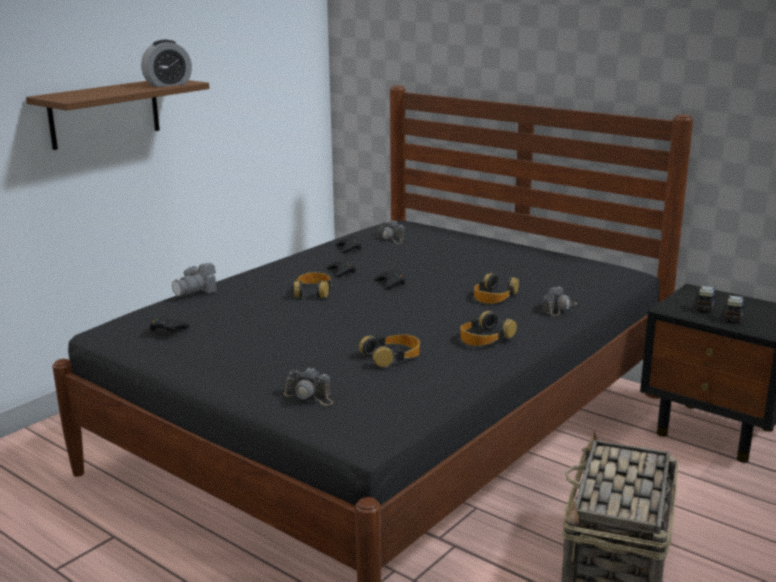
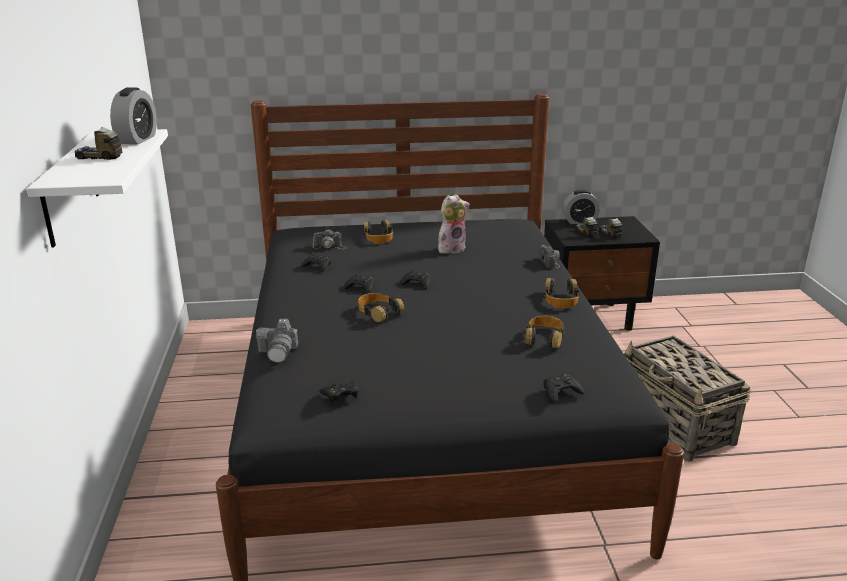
camera: 45 degrees left, 5 degrees up
brown shelf [26,80,209,150] -> white shelf [27,129,168,248]
camera [284,367,333,405] -> black game controller [544,374,584,402]
headphones [474,273,519,304] -> headphones moved to [364,220,393,244]
none -> toy truck [75,127,122,160]
none -> plush toy [438,194,470,254]
none -> alarm clock [562,190,600,224]

